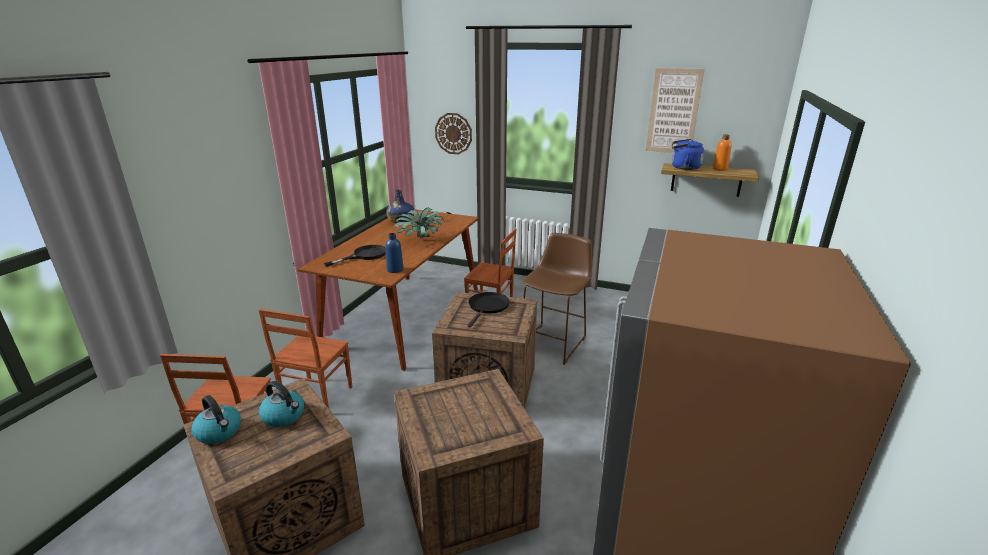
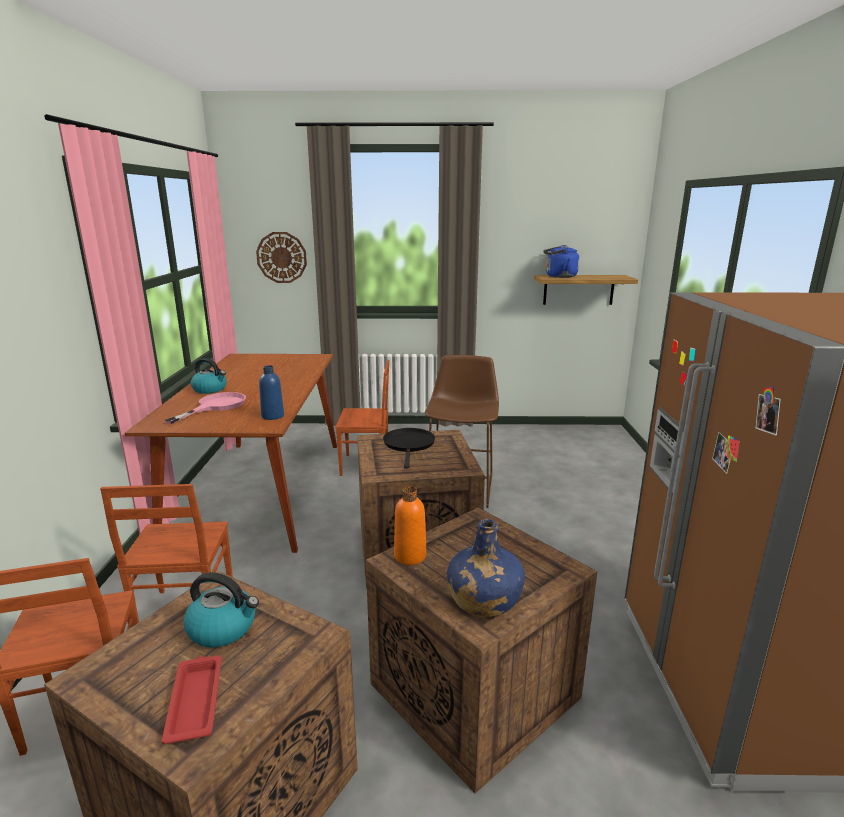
camera: 20 degrees left, 5 degrees down
kettle [191,395,241,444] -> kettle moved to [191,358,226,394]
black frying pan [324,245,386,267] -> pink frying pan [165,392,246,424]
blue bottle [386,189,414,223] -> blue bottle moved to [447,519,525,617]
potted plant [395,208,451,240] -> none
picture [646,68,704,153] -> none
orange bottle [713,134,732,171] -> orange bottle moved to [394,486,426,565]
none -> red tray [162,655,222,744]

